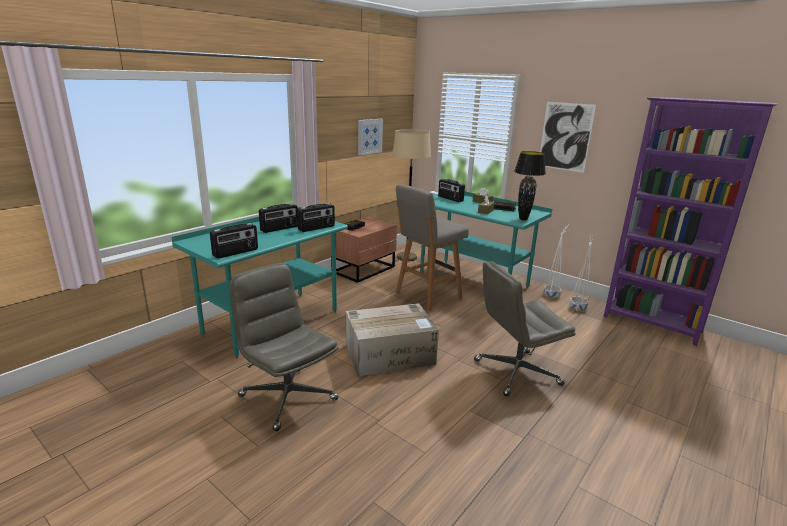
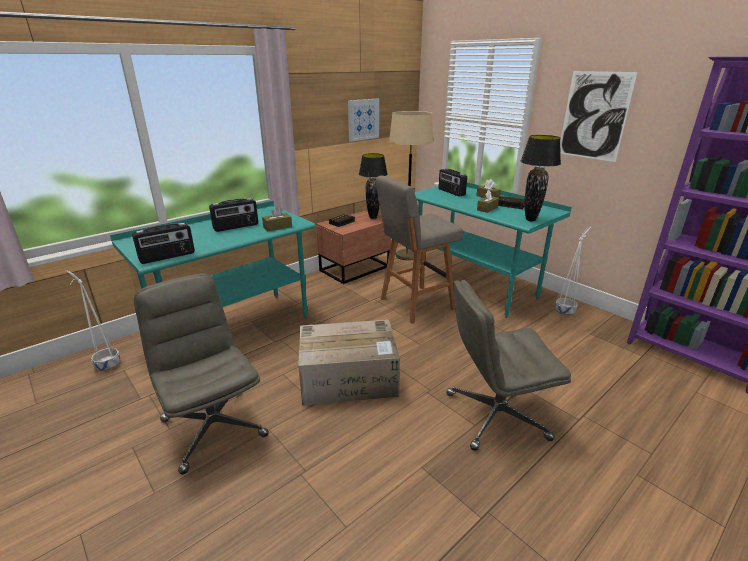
camera: 10 degrees right, 5 degrees up
radio [297,203,335,232] -> brown tissue box [262,206,292,231]
white planter [569,234,593,312] -> white planter moved to [65,269,121,371]
none -> black table lamp [359,153,388,219]

